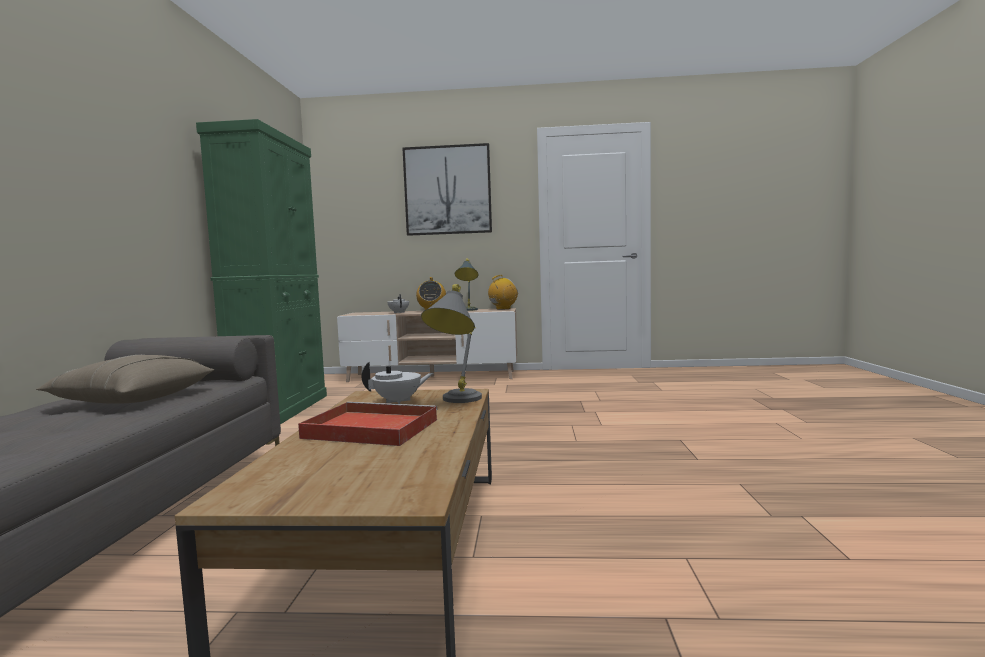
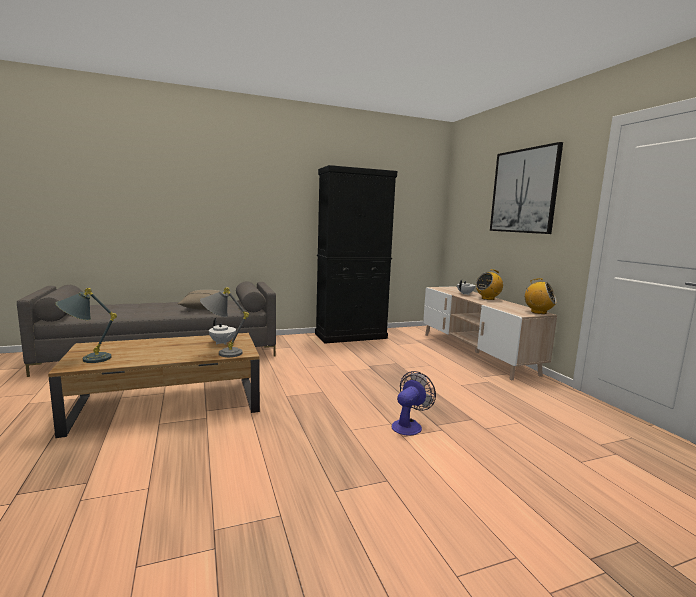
camera: 65 degrees right, 5 degrees up
green cabinet [196,119,327,424] -> black cabinet [315,165,397,344]
red tray [298,402,438,446] -> none
grey table lamp [455,258,478,311] -> grey table lamp moved to [56,288,117,363]
none -> fan [392,371,436,436]

